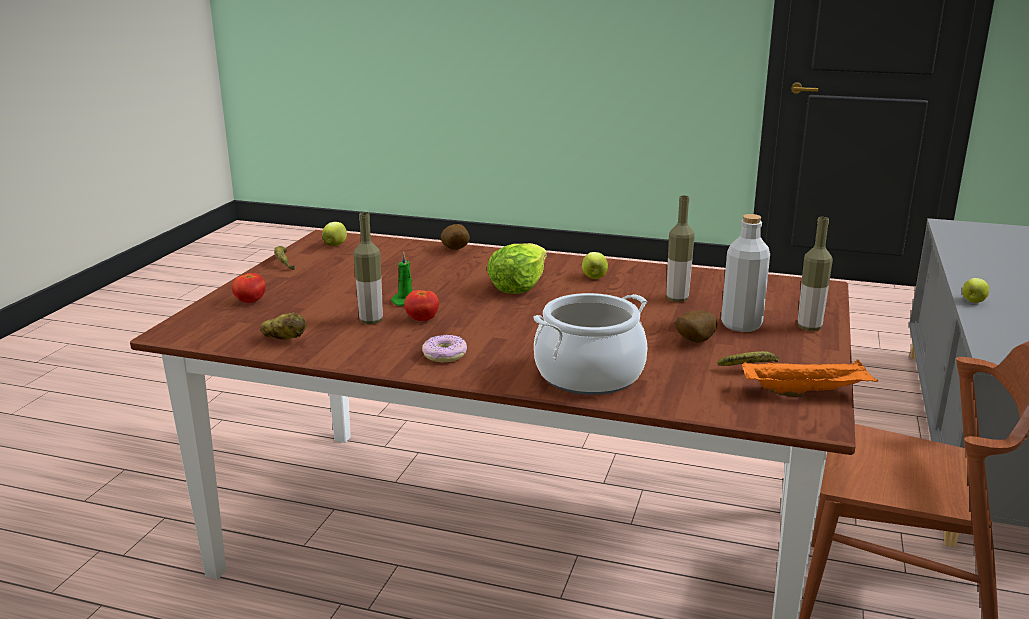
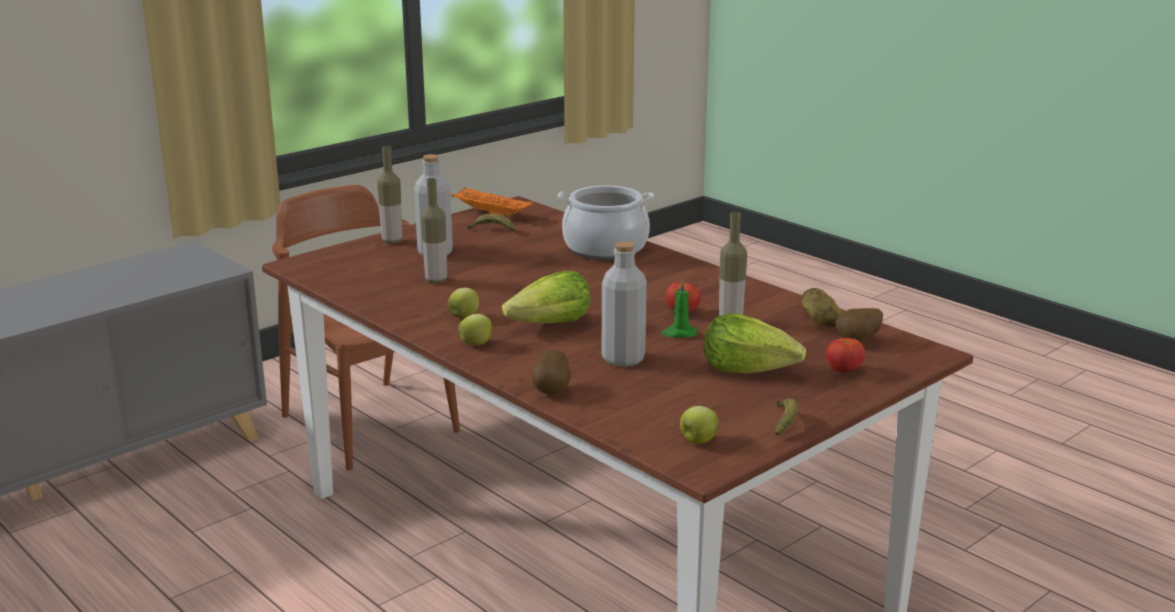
camera: 150 degrees left, 0 degrees up
donut [422,335,467,363] -> none
potato [675,310,718,343] -> potato moved to [835,308,883,342]
apple [962,278,989,303] -> apple moved to [458,314,495,345]
none -> grey bottle [602,241,647,367]
none -> lettuce [704,313,806,374]

